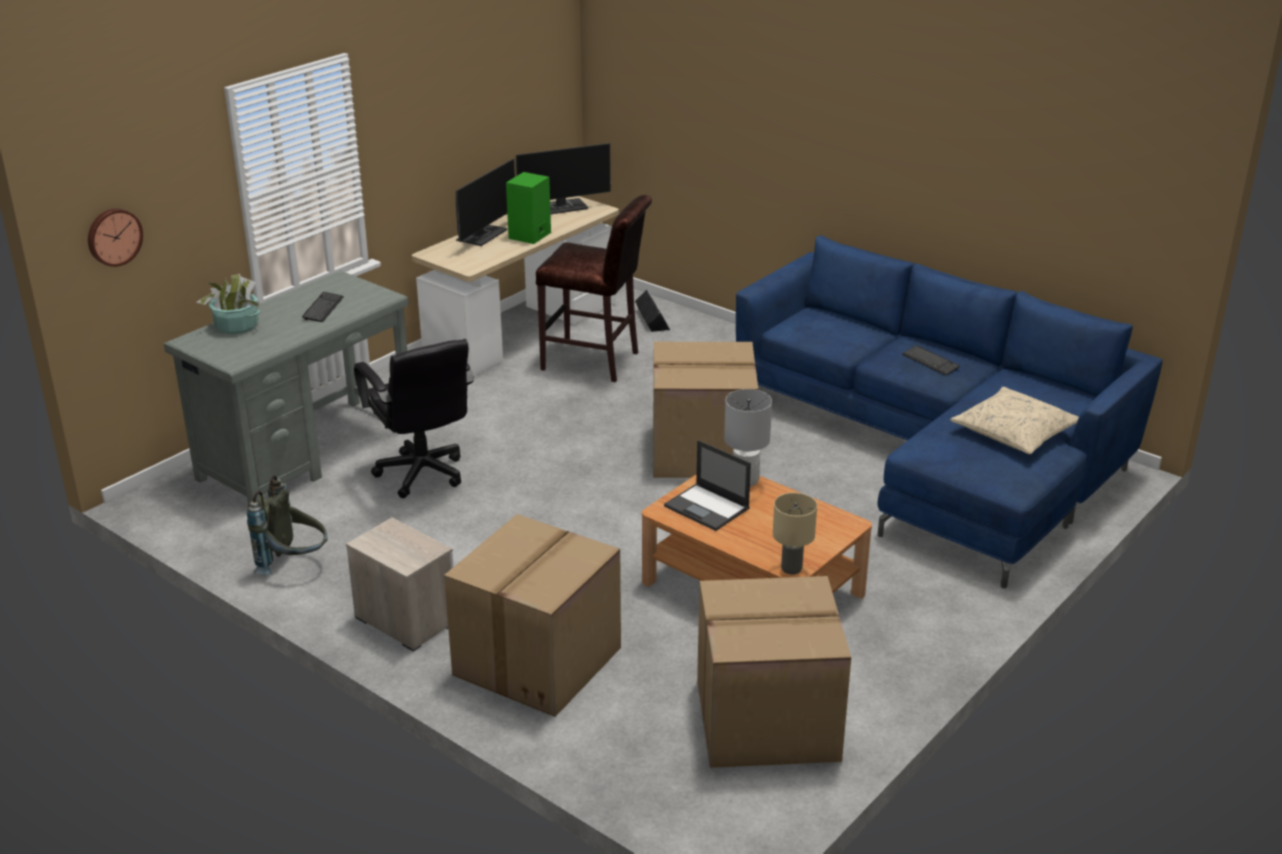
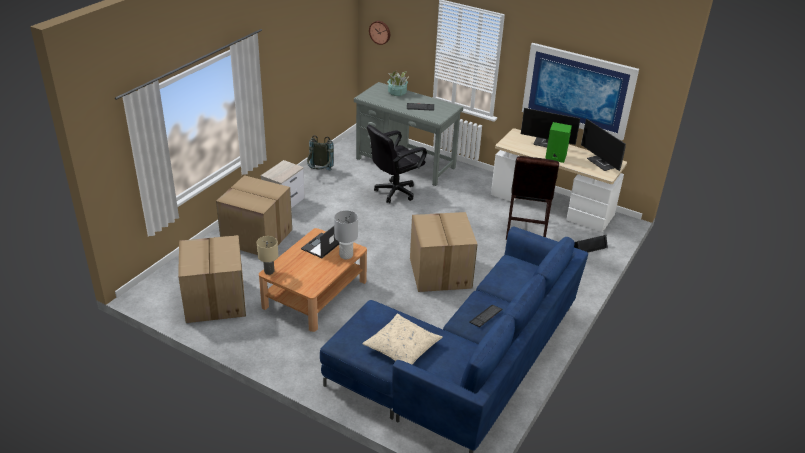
camera: 80 degrees right, 5 degrees up
none -> picture [522,43,639,141]

